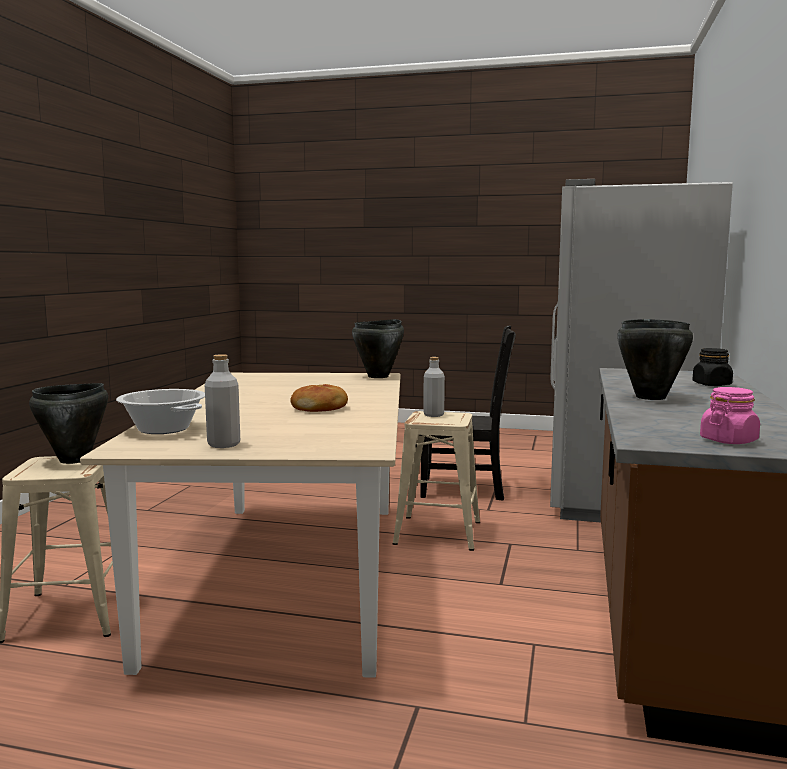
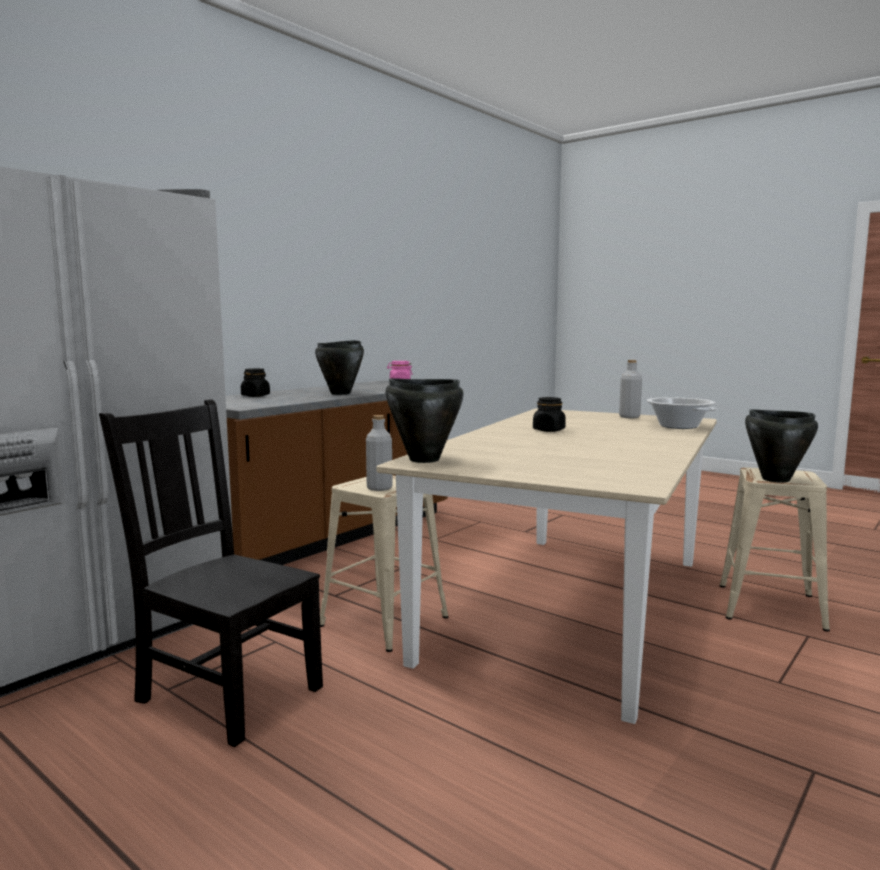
camera: 155 degrees left, 0 degrees up
bread [290,384,348,412] -> black jar [533,397,566,432]

